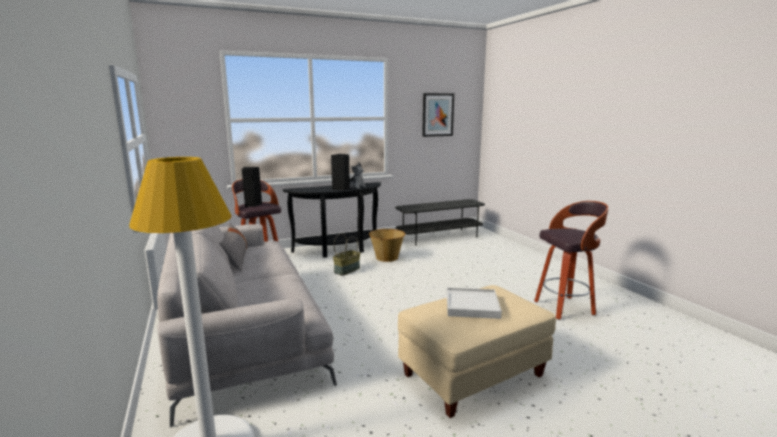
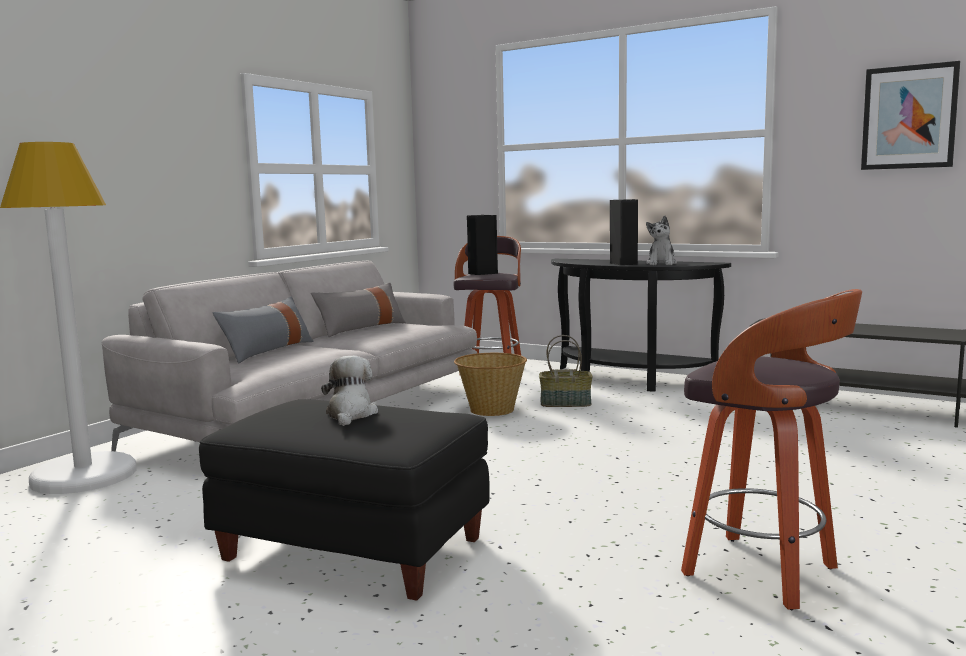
camera: 55 degrees right, 5 degrees down
basket [369,229,405,262] -> basket moved to [454,353,527,416]
beige ottoman [398,285,556,418] -> black ottoman [199,399,490,601]
white tray [447,288,502,319] -> plush toy [321,356,378,426]
none -> grey pillow [212,297,314,364]

